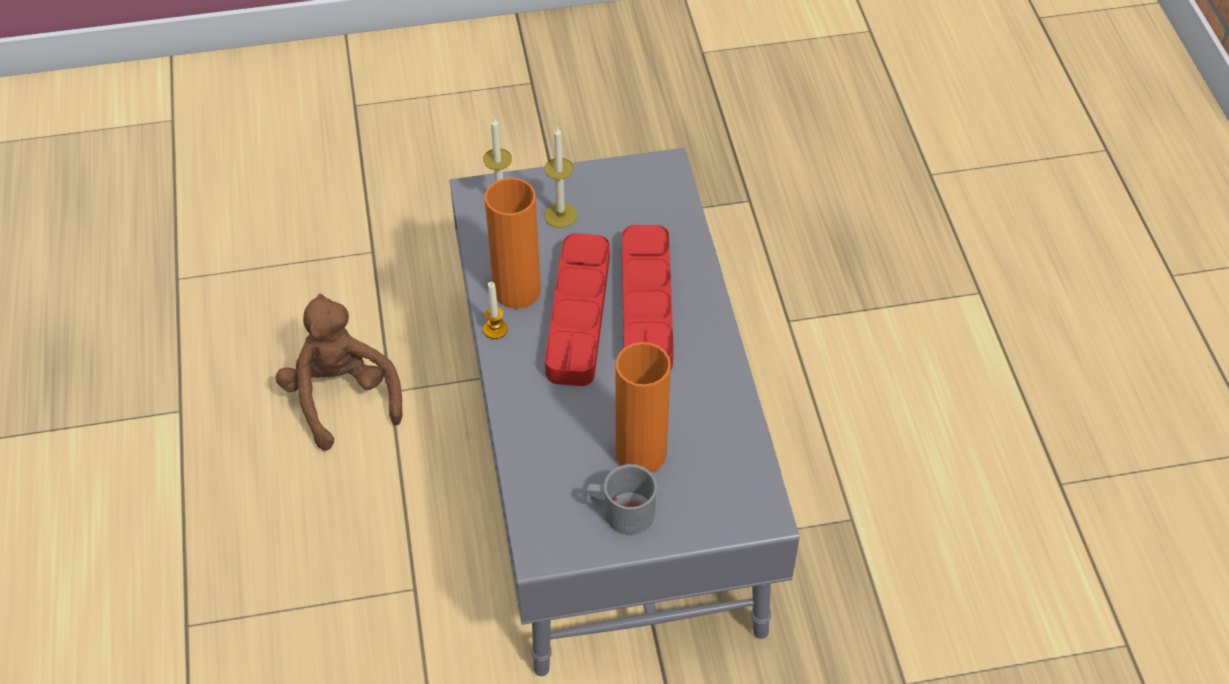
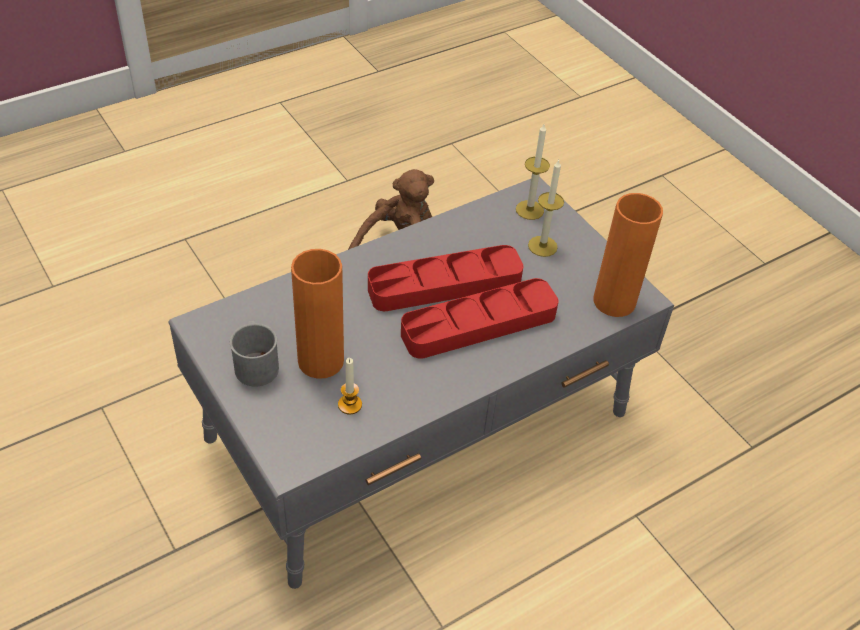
camera: 65 degrees right, 5 degrees down
candle [483,282,508,339] -> candle moved to [338,358,362,415]
orange vase [485,178,541,309] -> orange vase moved to [594,193,663,317]

